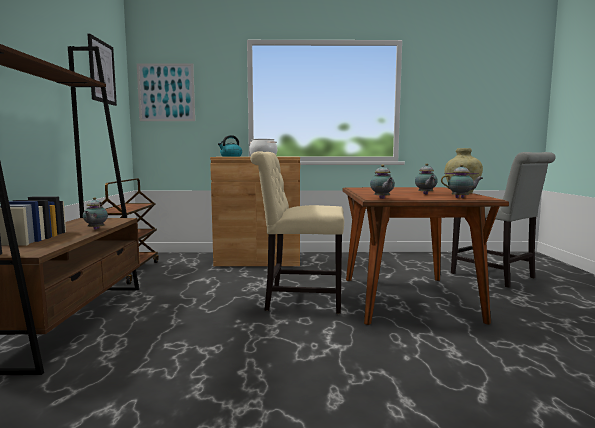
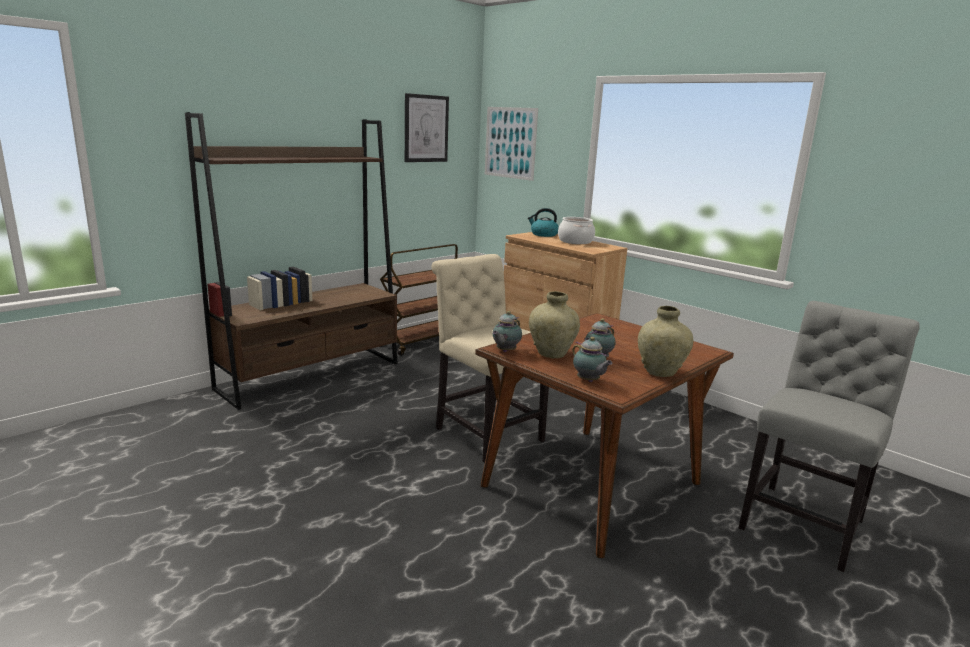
camera: 45 degrees right, 10 degrees up
teapot [83,197,108,230] -> none
grey chair [451,152,556,288] -> grey chair turned 150 degrees counterclockwise [738,301,920,572]
none -> beige vase [529,291,580,358]

